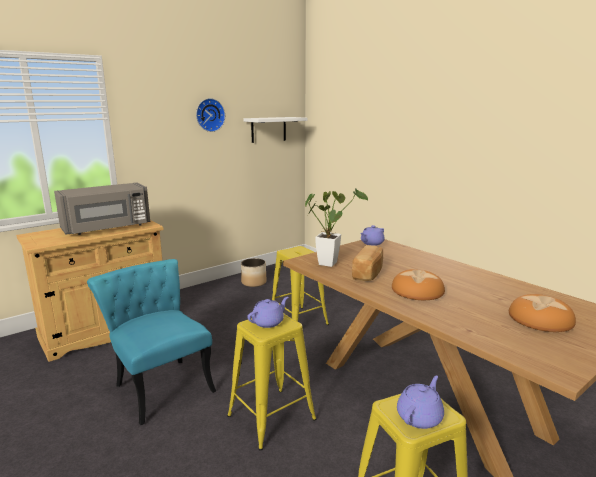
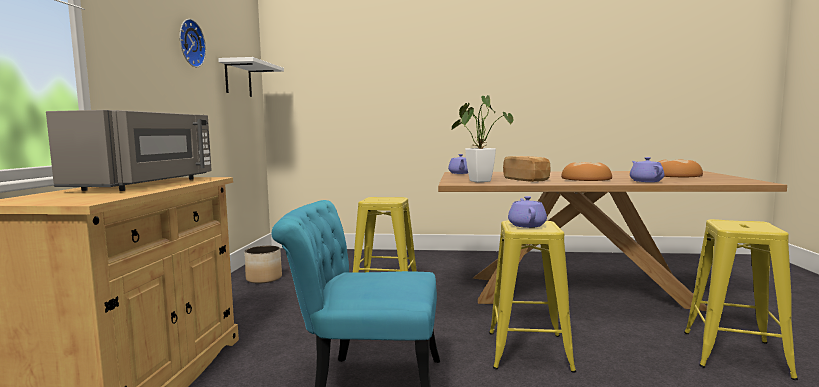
camera: 45 degrees left, 10 degrees down
purple teapot [397,375,444,429] -> purple teapot moved to [630,157,664,182]

